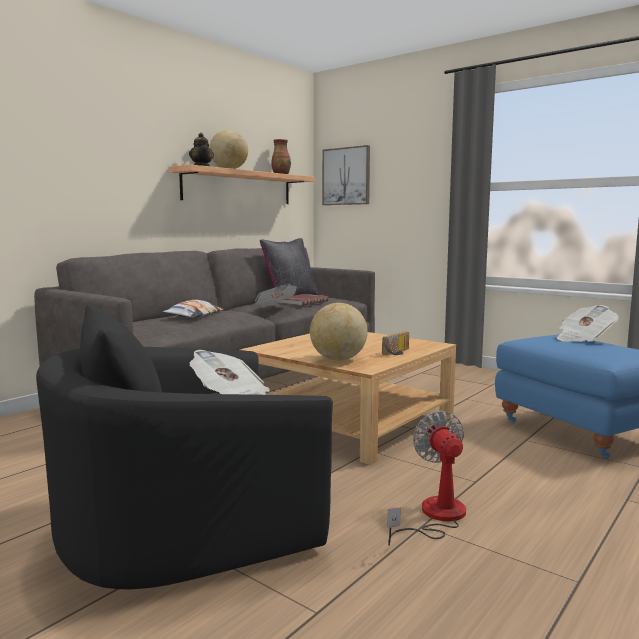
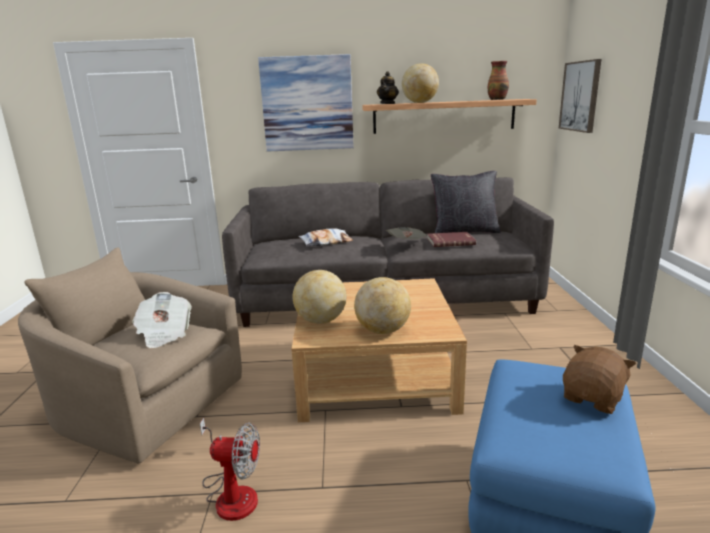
camera: 50 degrees right, 10 degrees up
black armchair [36,304,333,589] -> beige armchair [18,247,242,463]
radio [382,331,409,355] -> globe [354,277,411,334]
fan [388,411,466,546] -> fan turned 60 degrees clockwise [200,418,260,521]
newspaper [557,305,619,342] -> brown plush toy [563,345,636,414]
none -> picture [258,54,354,152]

